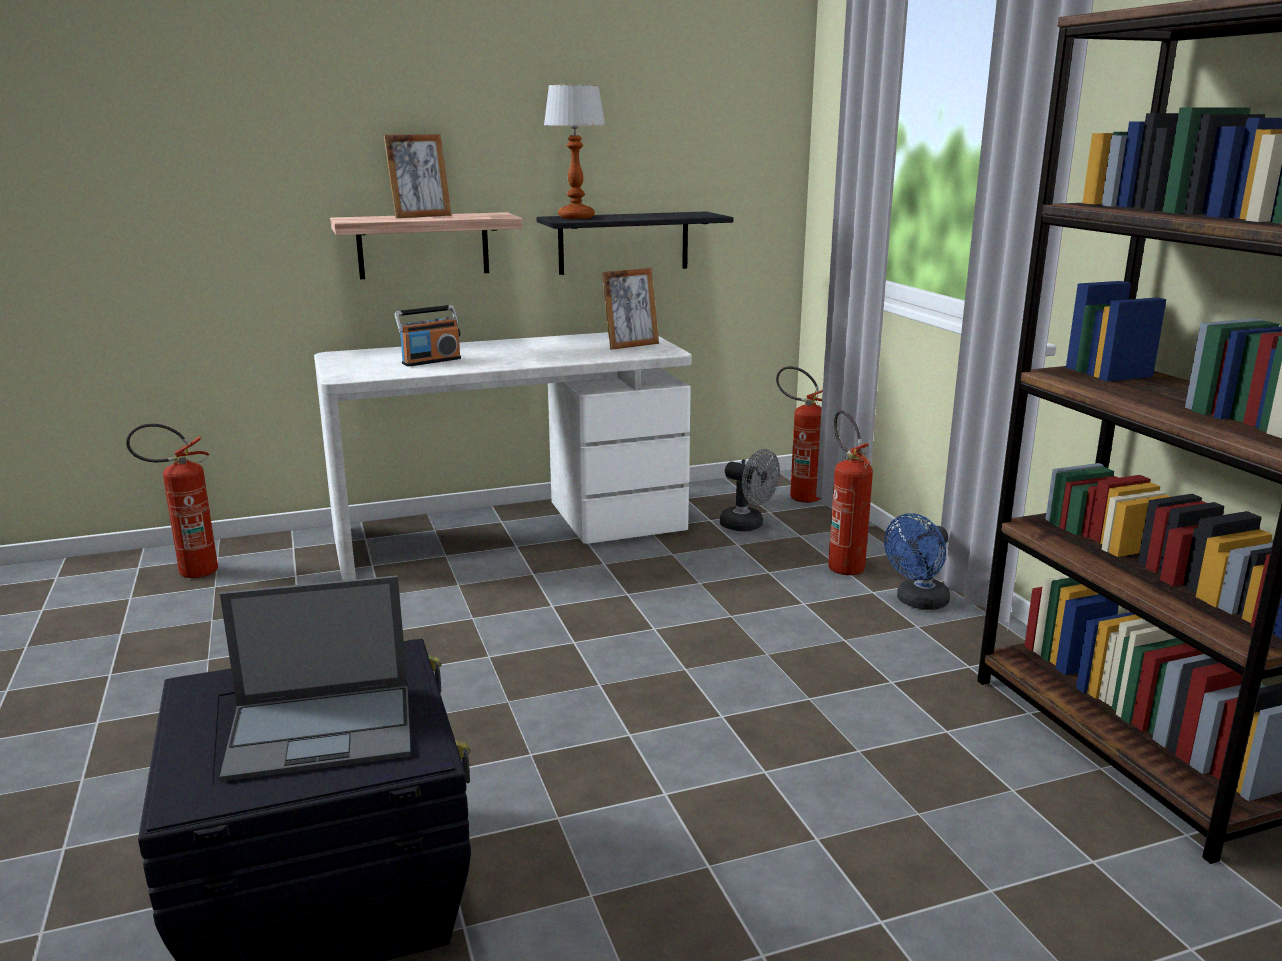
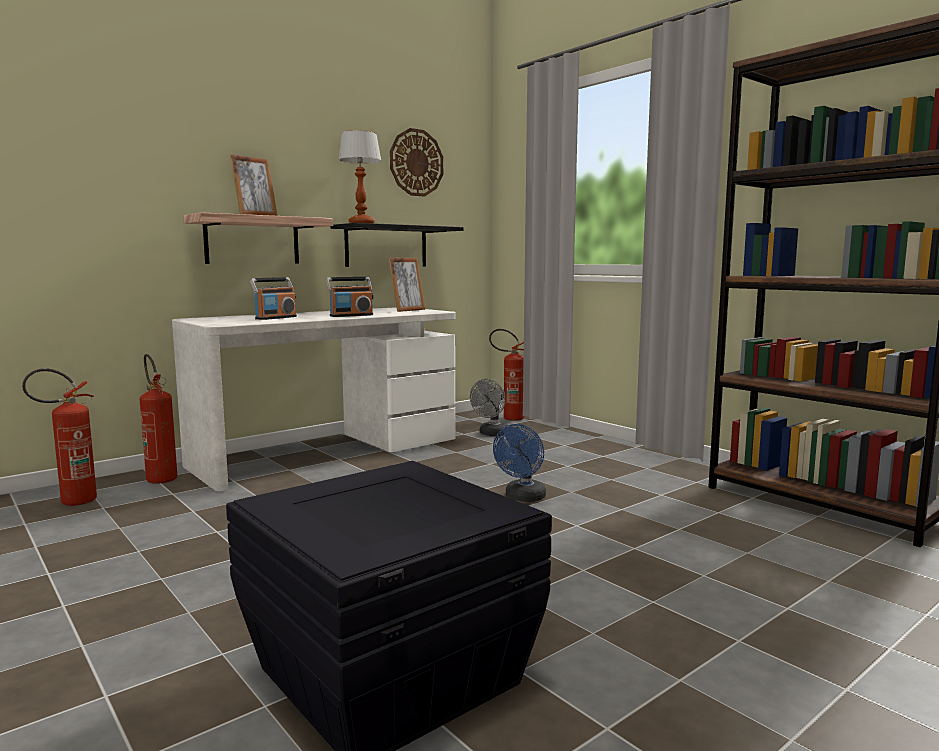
camera: 20 degrees left, 10 degrees down
laptop [220,575,411,782] -> none
grey fan [720,449,780,531] -> grey fan turned 105 degrees clockwise [470,379,508,436]
fire extinguisher [828,410,873,575] -> fire extinguisher moved to [140,354,177,484]
blue fan [884,513,950,610] -> blue fan moved to [493,424,546,502]
none -> radio [326,277,373,317]
none -> wall clock [390,128,443,197]

